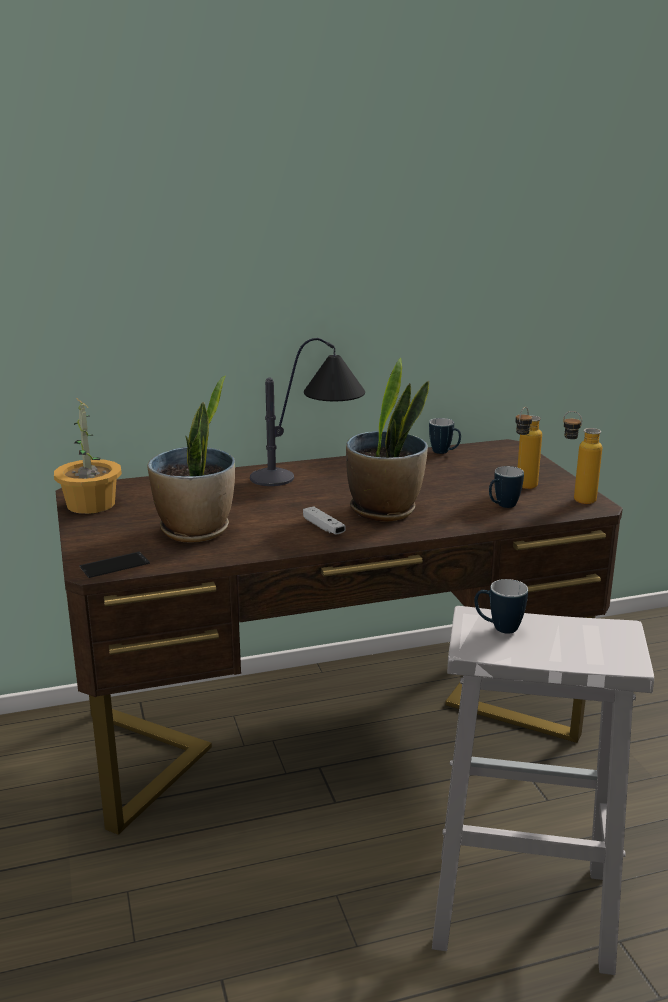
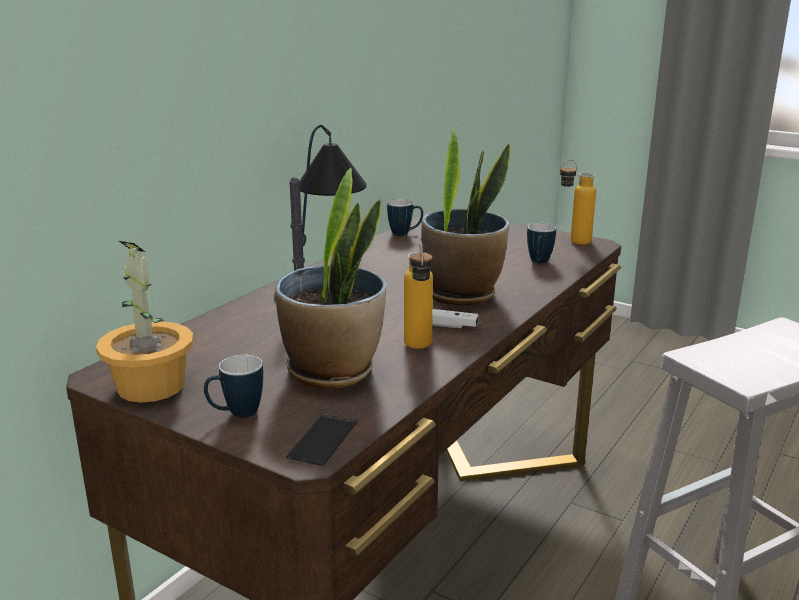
camera: 40 degrees left, 0 degrees up
mug [474,579,528,634] -> mug moved to [204,355,263,418]
bottle [515,407,542,489] -> bottle moved to [404,243,433,349]

